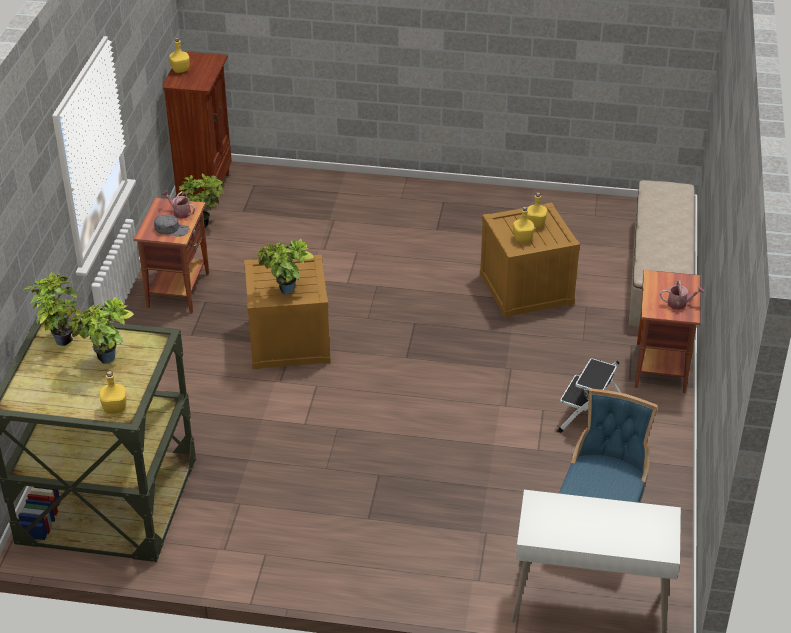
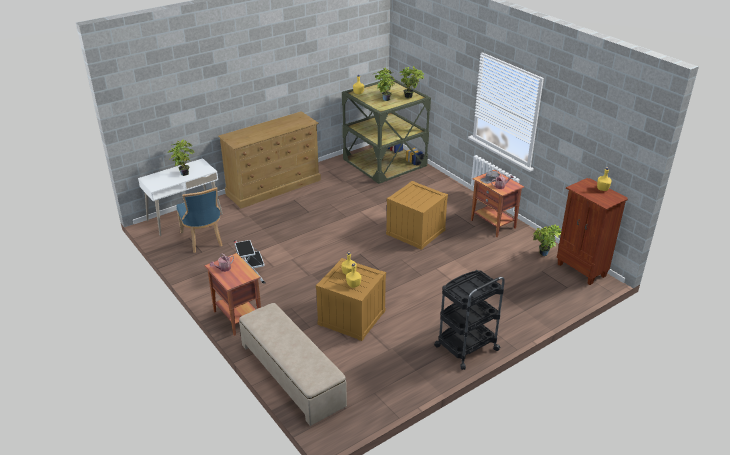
camera: 135 degrees right, 5 degrees down
potted plant [257,239,314,295] -> potted plant moved to [168,140,195,176]
none -> brown dresser [218,111,321,208]
none -> black cart [434,270,505,370]

